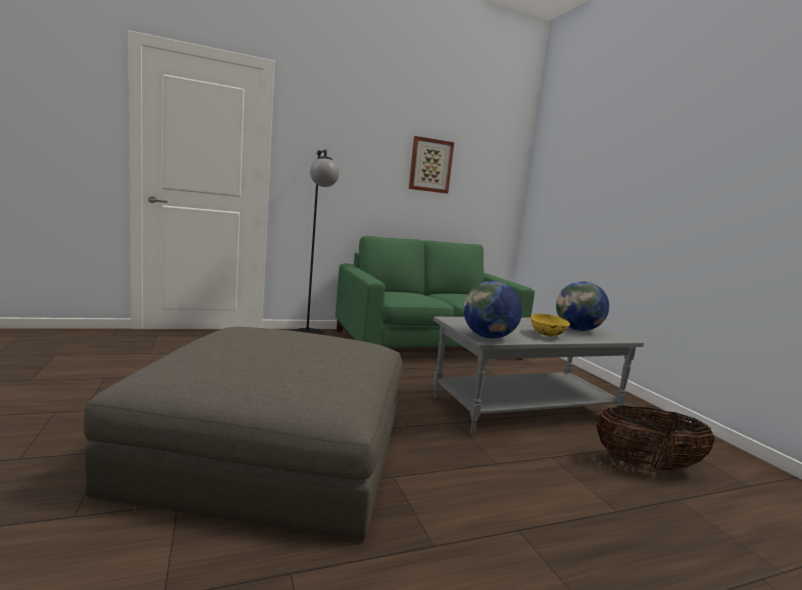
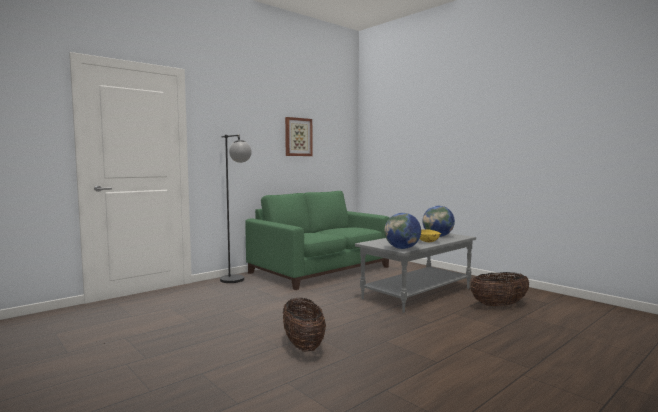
camera: 20 degrees left, 5 degrees down
grey ottoman [83,327,403,542] -> basket [283,298,326,352]

